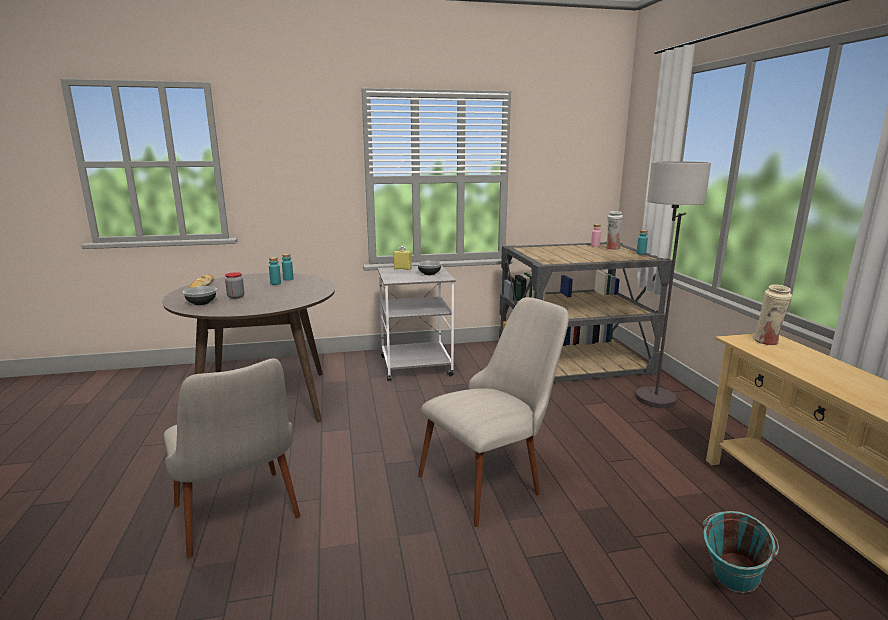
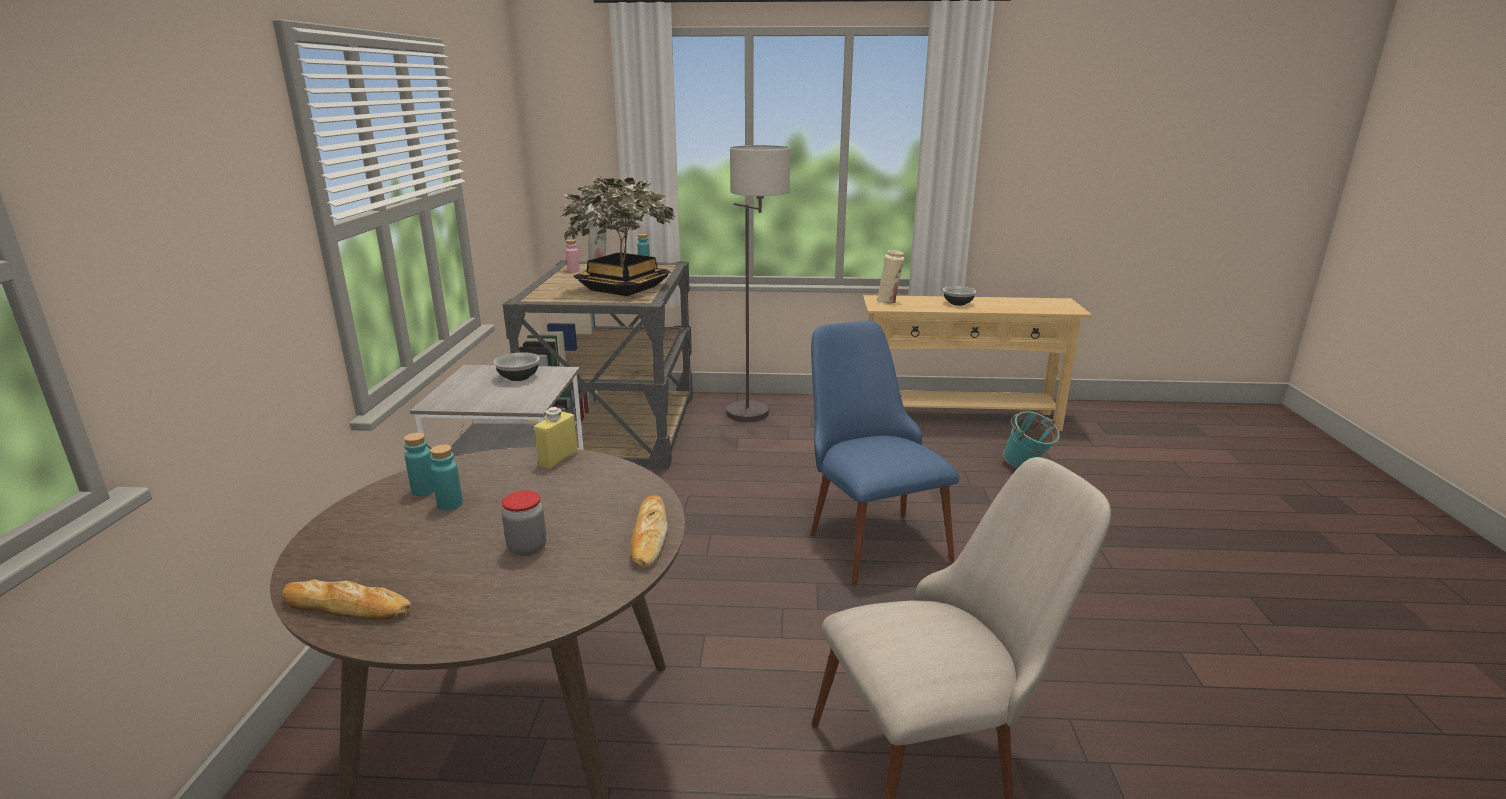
camera: 75 degrees left, 5 degrees up
bowl [183,286,217,305] -> bowl moved to [943,286,976,306]
yellow bottle [393,246,412,270] -> yellow bottle moved to [534,407,578,469]
beige chair [418,297,569,527] -> blue chair [811,321,959,586]
none -> potted plant [560,175,675,296]
none -> bread [631,495,668,568]

